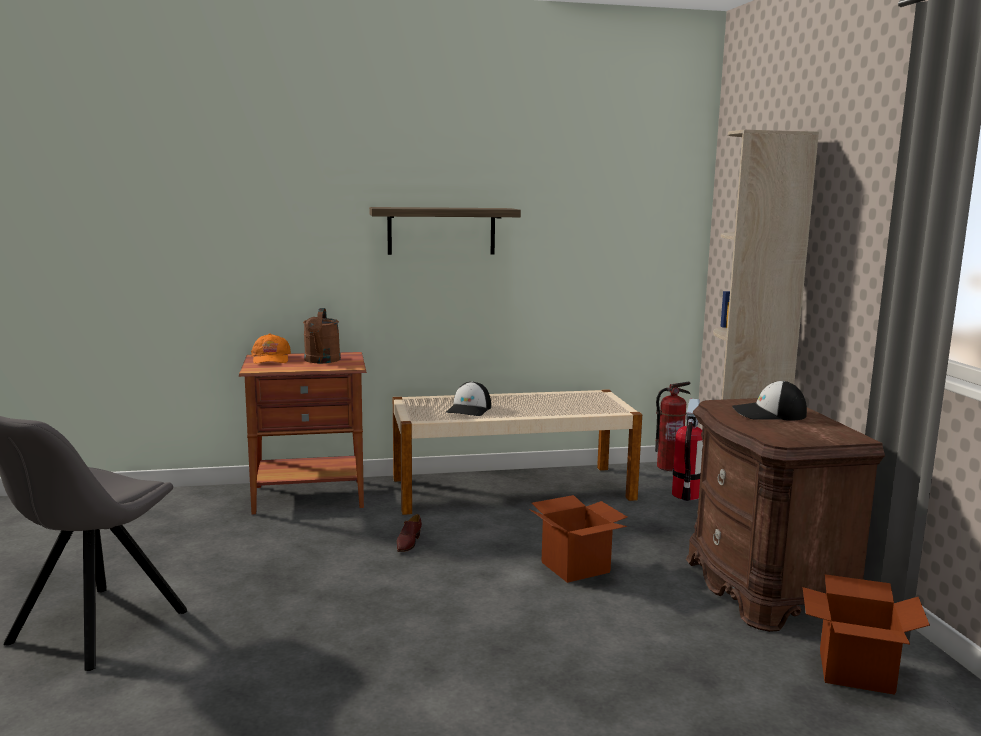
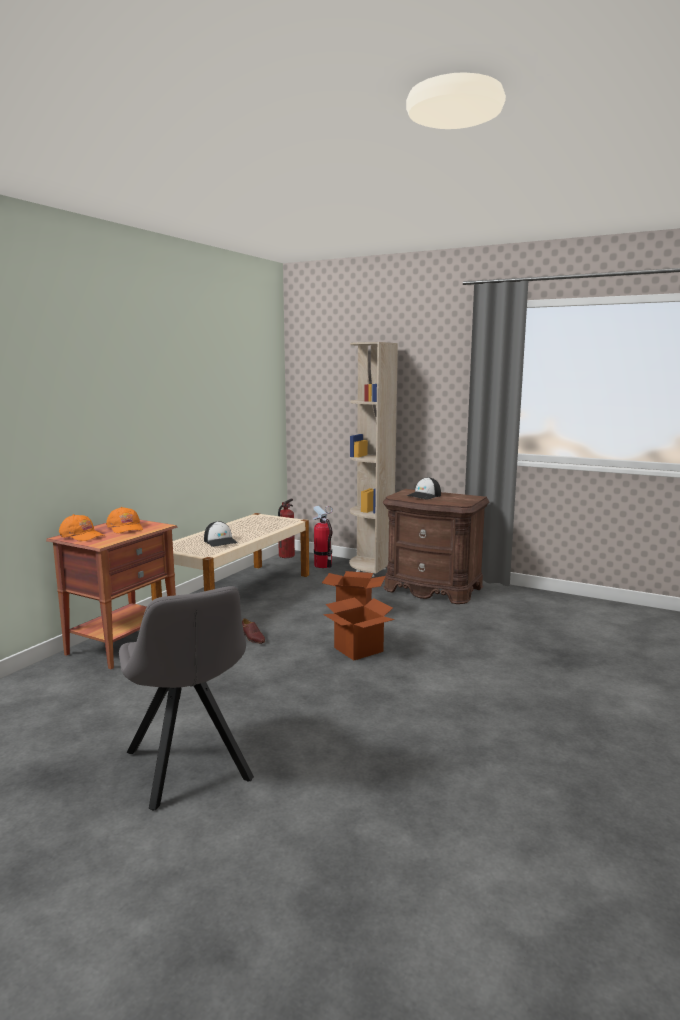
camera: 50 degrees left, 0 degrees up
brown watering can [303,308,341,363] -> orange cap [106,507,143,533]
shelf [369,207,521,255] -> none
cardboard box [803,574,930,695] -> cardboard box moved to [323,597,394,661]

